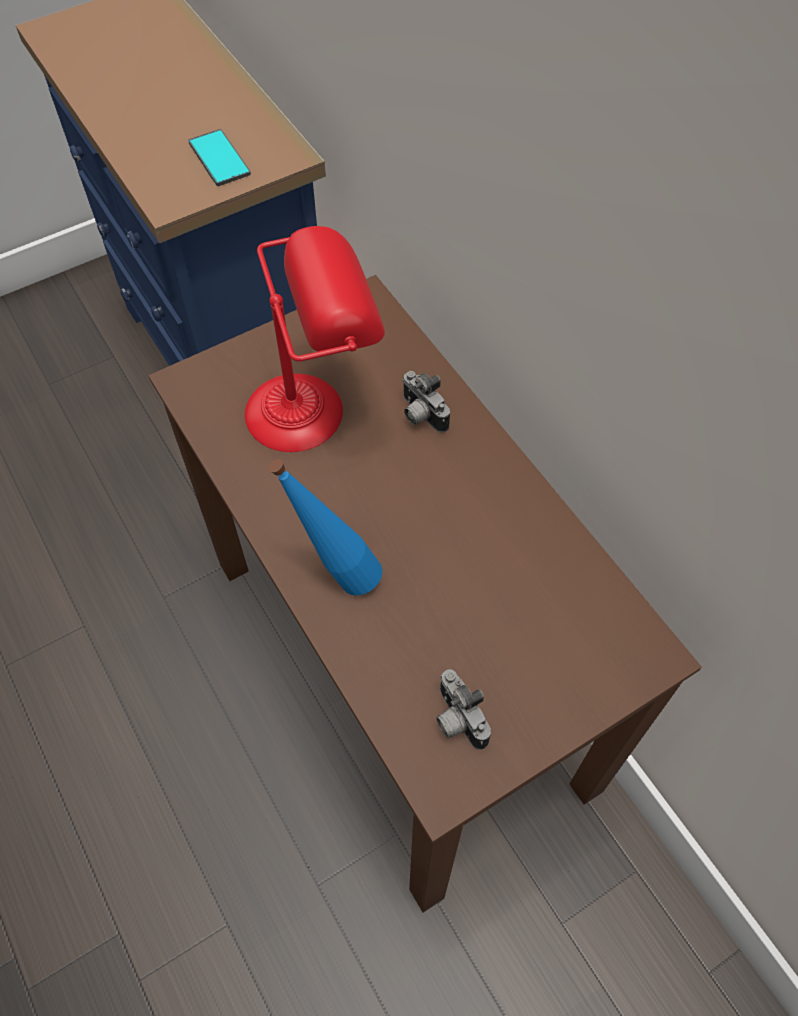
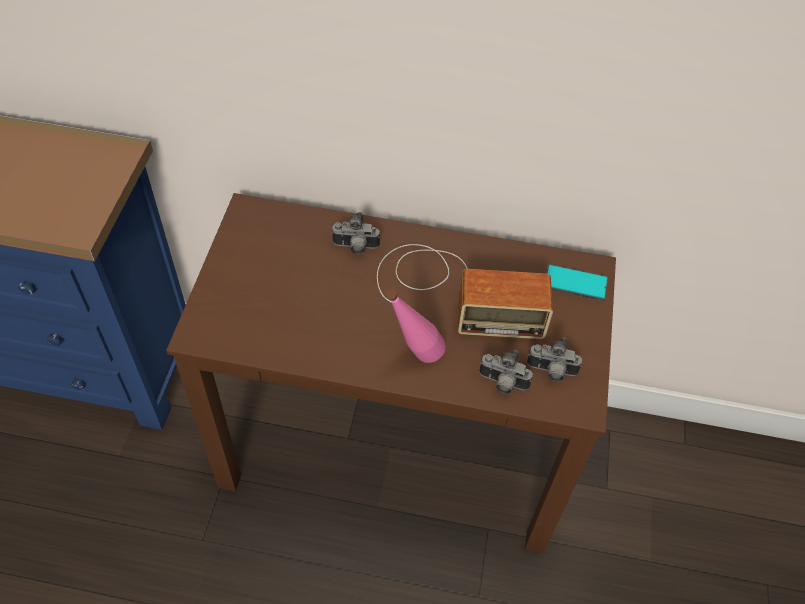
camera: 50 degrees left, 5 degrees down
phone [188,129,251,186] -> phone moved to [545,264,608,301]
red table lamp [245,226,385,452] -> none
blue bottle [269,459,382,596] -> pink bottle [386,289,446,363]
none -> radio [377,244,553,339]
none -> camera [479,350,533,394]

